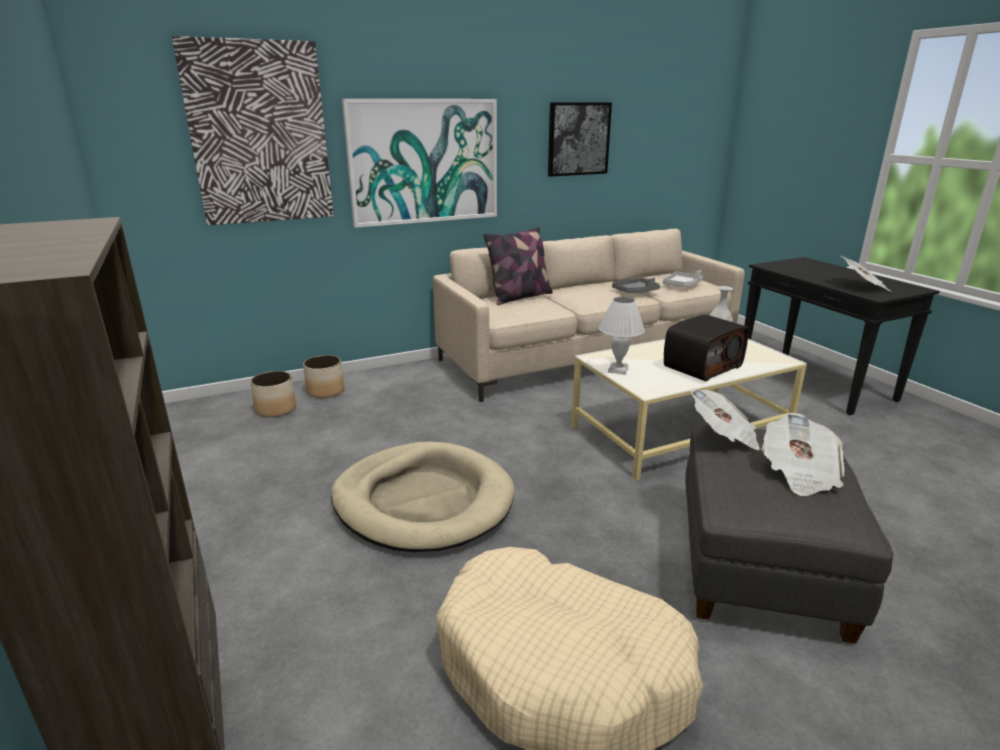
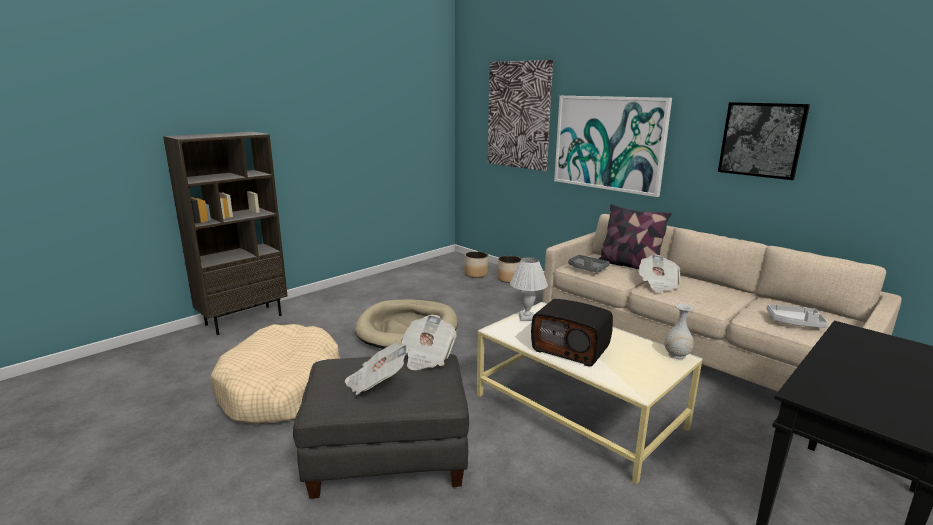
camera: 70 degrees right, 5 degrees down
grey tray [612,278,660,293] -> grey tray moved to [568,255,610,272]
newspaper [841,256,892,292] -> newspaper moved to [638,255,680,292]

